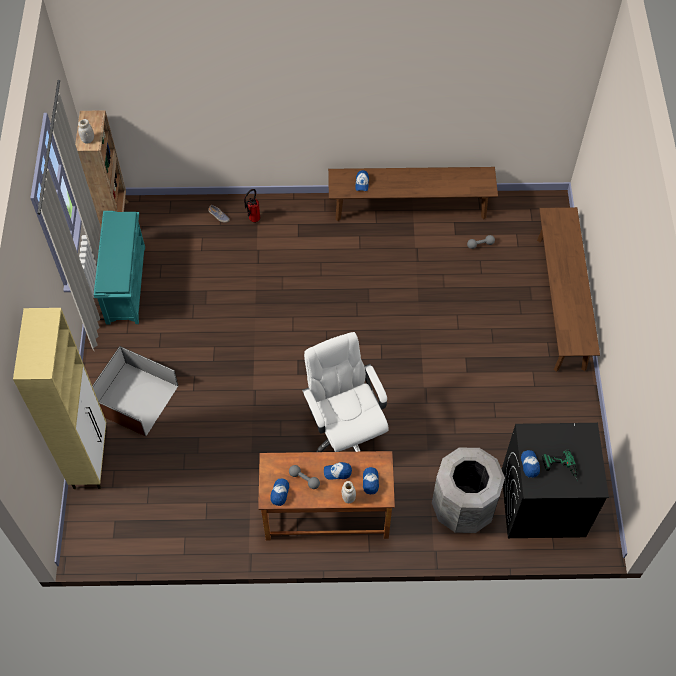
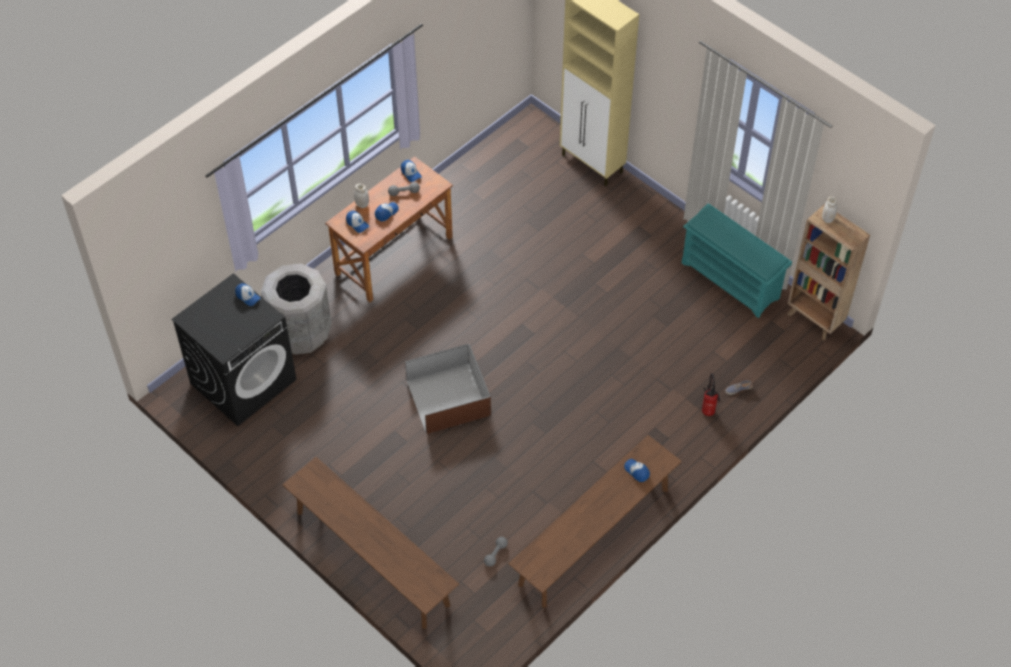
camera: 135 degrees right, 5 degrees down
brown storage box [92,346,179,437] -> brown storage box moved to [405,344,491,434]
white office chair [302,332,389,452] -> none
power drill [541,449,578,482] -> none

